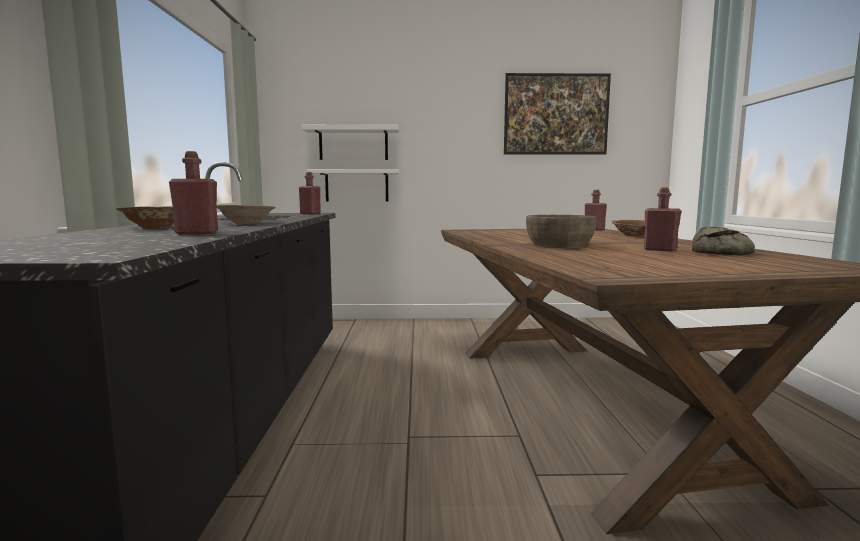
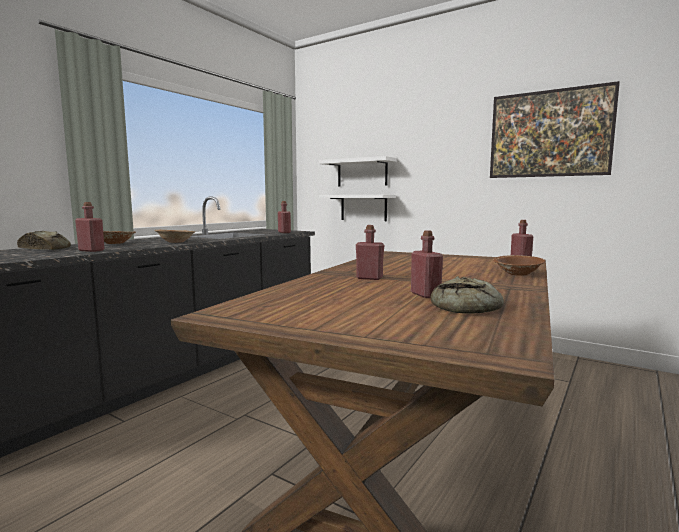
camera: 35 degrees right, 0 degrees up
brown bowl [526,215,597,248] -> red bottle [356,225,384,280]
none -> bread [17,231,71,250]

